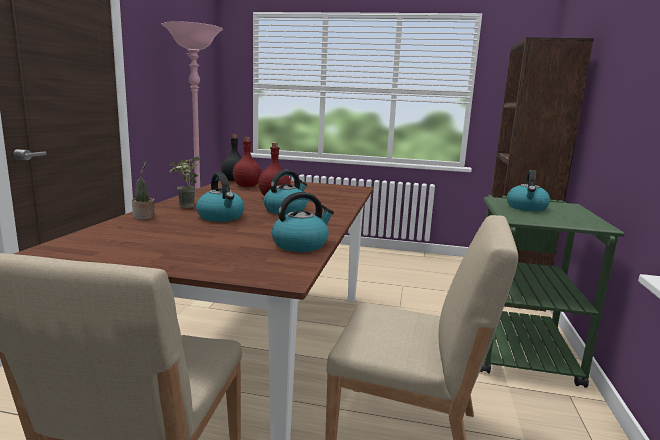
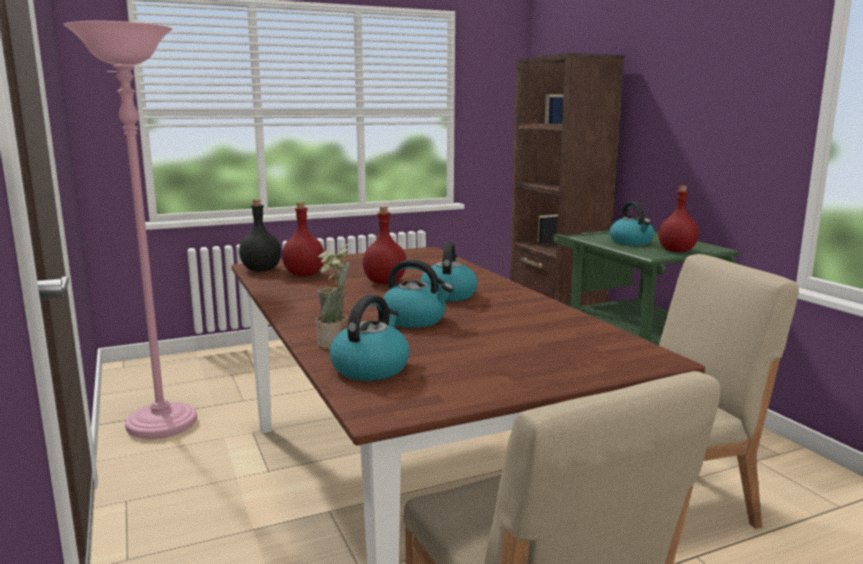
camera: 35 degrees left, 0 degrees up
kettle [272,192,334,252] -> kettle moved to [329,295,410,381]
none -> red bottle [658,185,699,252]

